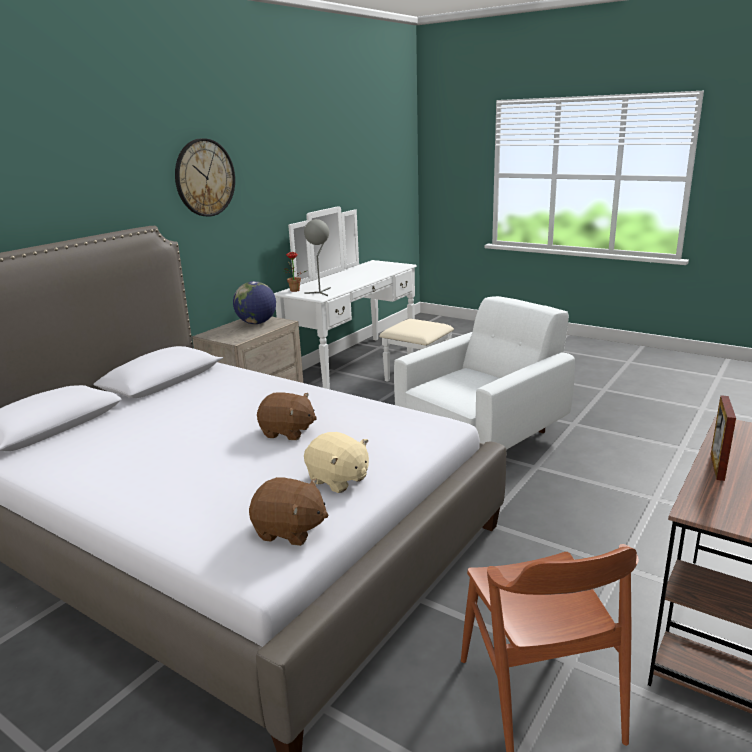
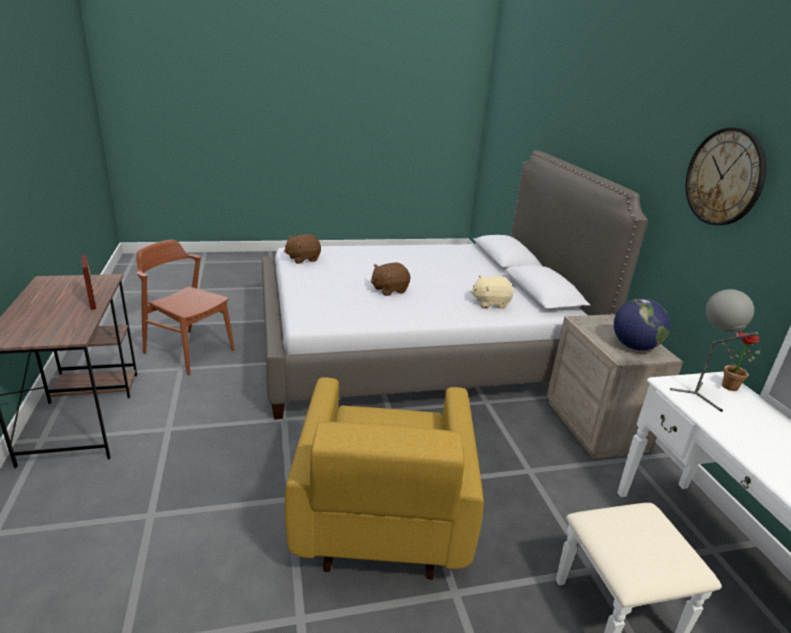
camera: 130 degrees right, 5 degrees up
beige plush toy [304,432,369,493] -> beige plush toy moved to [471,275,513,309]
white armchair [394,296,575,450] -> yellow armchair [285,377,484,580]

